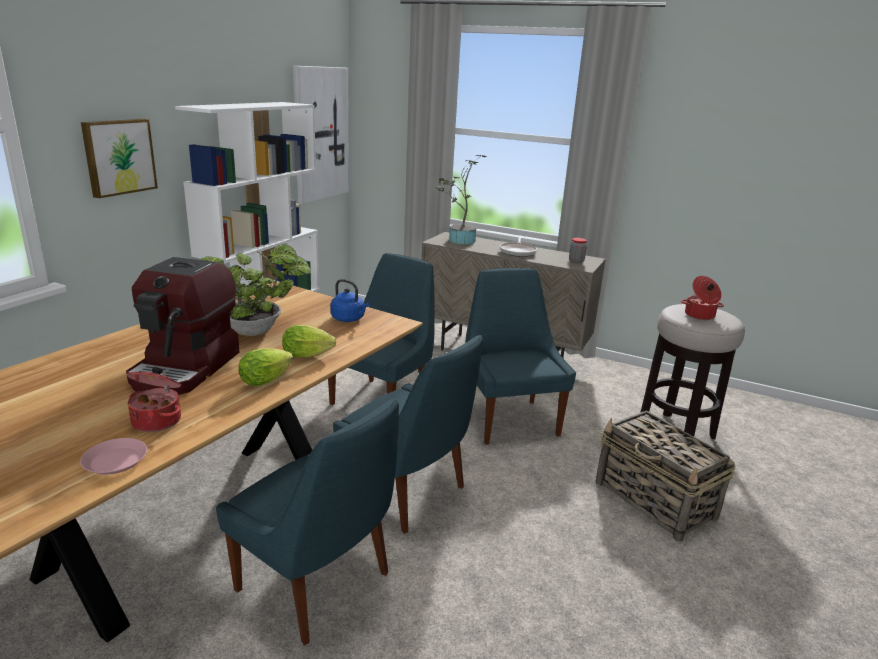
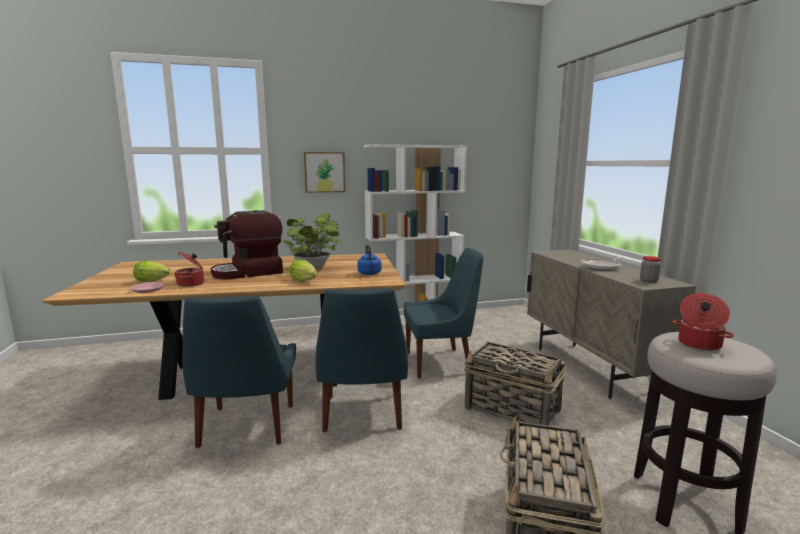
camera: 50 degrees right, 10 degrees down
lettuce [238,349,293,386] -> lettuce moved to [133,260,171,282]
picture [293,66,349,204] -> none
potted plant [436,155,487,244] -> none
blue chair [465,268,576,444] -> basket [464,342,566,425]

